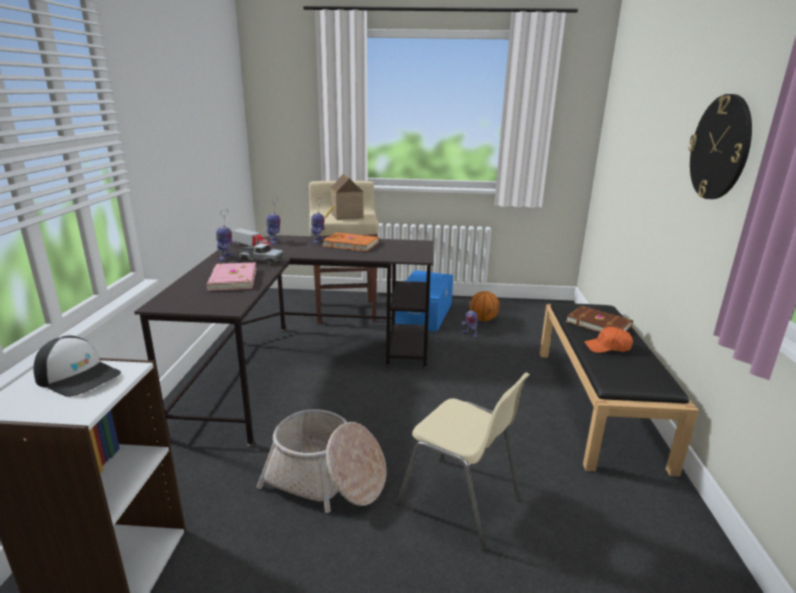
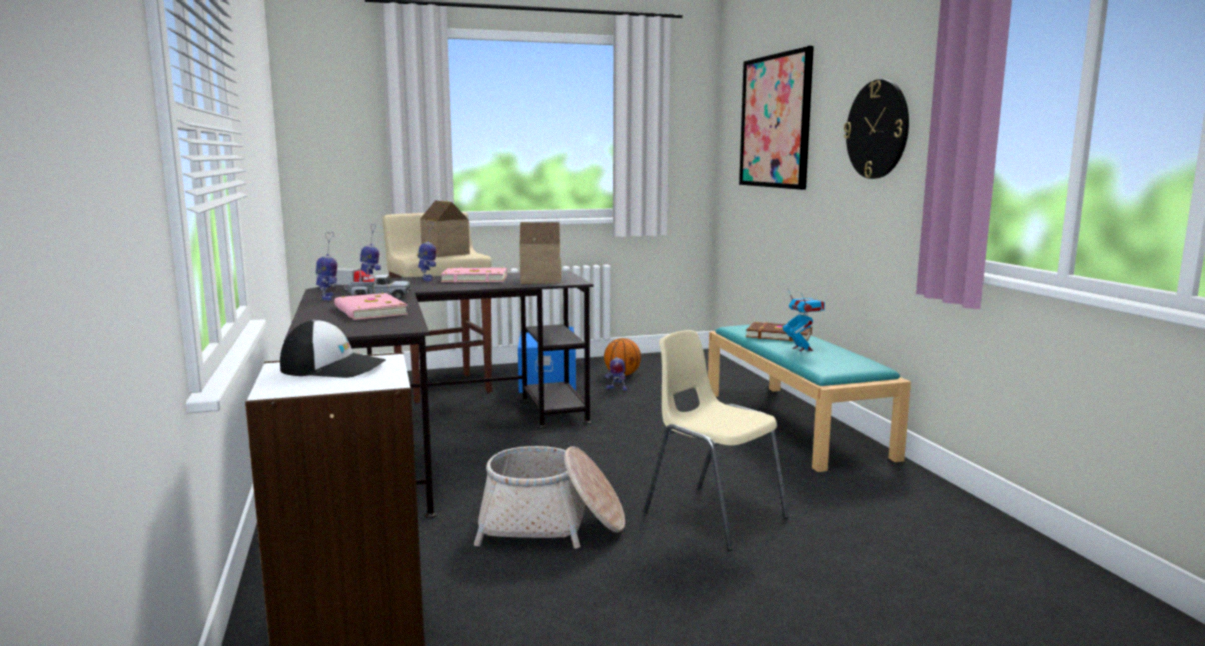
camera: 20 degrees left, 10 degrees down
orange book [322,232,379,251] -> pink book [441,267,507,282]
beige chair [396,372,530,551] -> beige chair turned 150 degrees counterclockwise [643,330,789,551]
black bench [540,303,699,476] -> turquoise bench [708,323,911,472]
orange cap [584,326,633,353] -> toy robot [783,290,825,351]
none -> toy house [519,222,562,284]
none -> picture [739,46,814,190]

